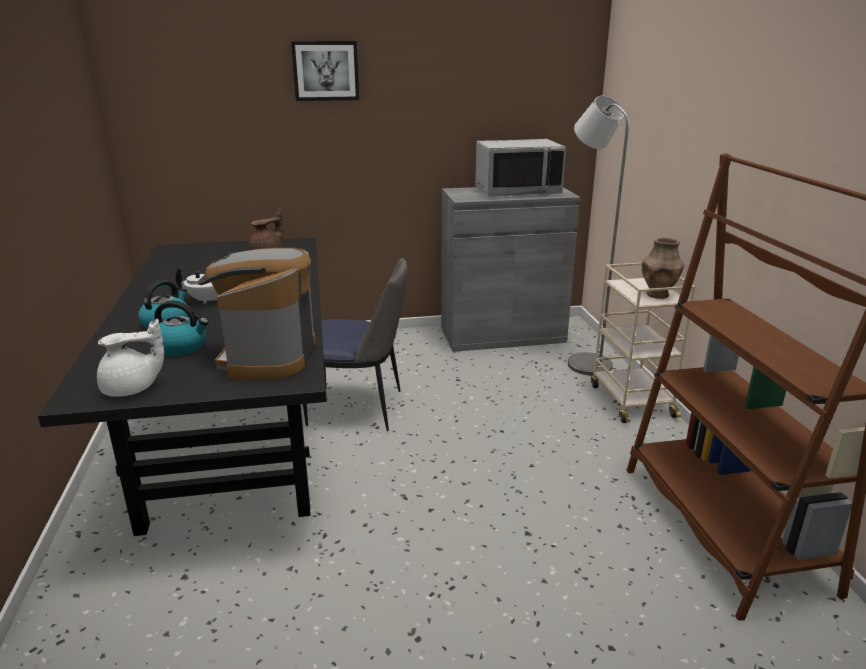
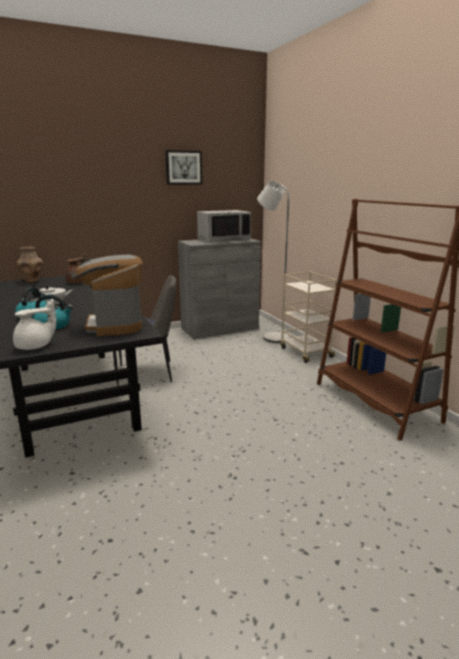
camera: 15 degrees left, 5 degrees down
picture [291,41,359,101] -> picture moved to [165,150,202,185]
brown vase [642,237,685,299] -> brown vase moved to [17,247,43,282]

